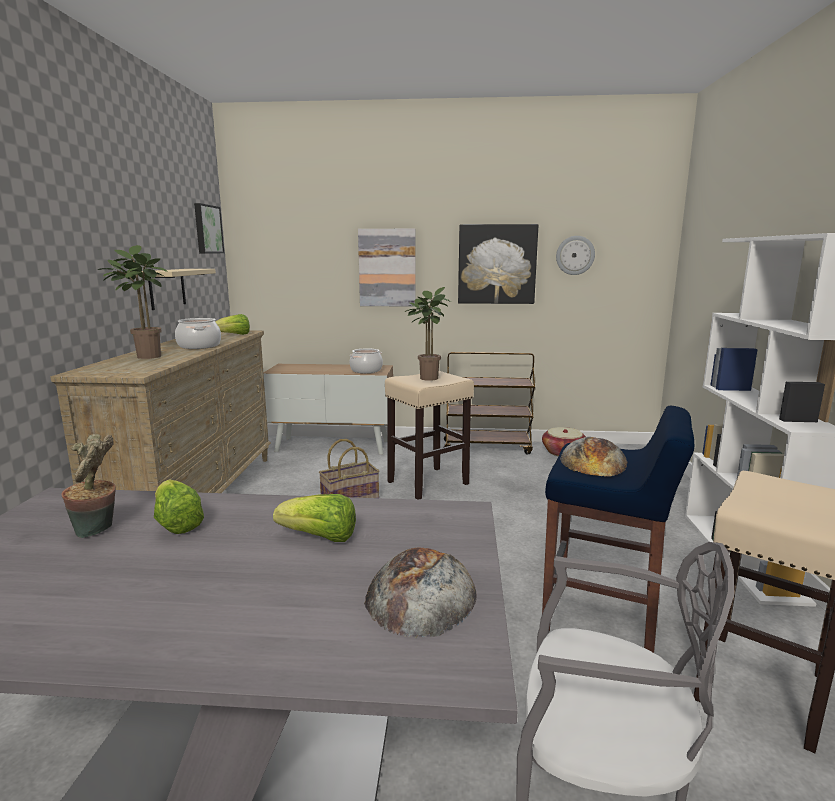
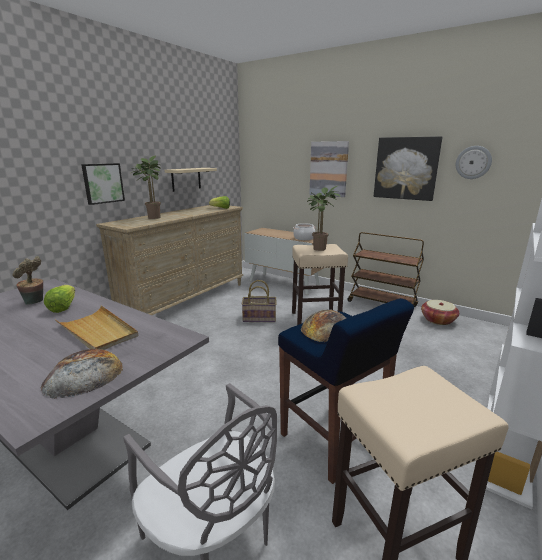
camera: 30 degrees right, 5 degrees up
cooking pot [175,318,221,349] -> none
picture [194,203,224,253] -> picture moved to [81,163,125,205]
lettuce [273,494,356,542] -> beige tray [55,305,138,350]

